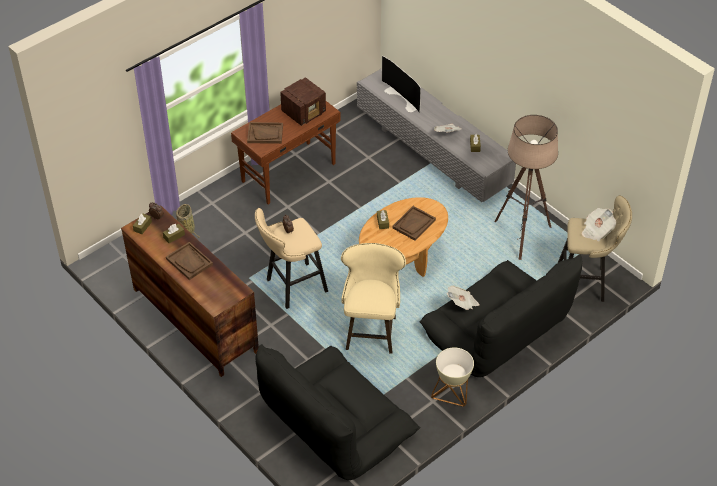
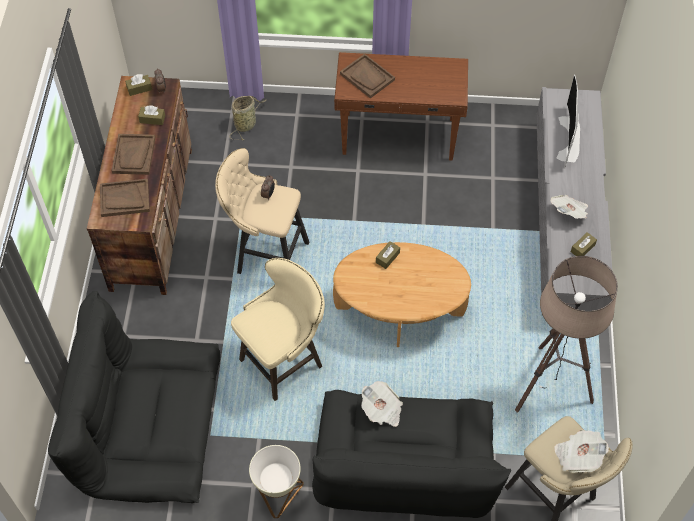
camera: 45 degrees right, 10 degrees up
radio [280,77,326,126] -> none
brown tray [392,206,436,241] -> brown tray moved to [100,179,150,217]

